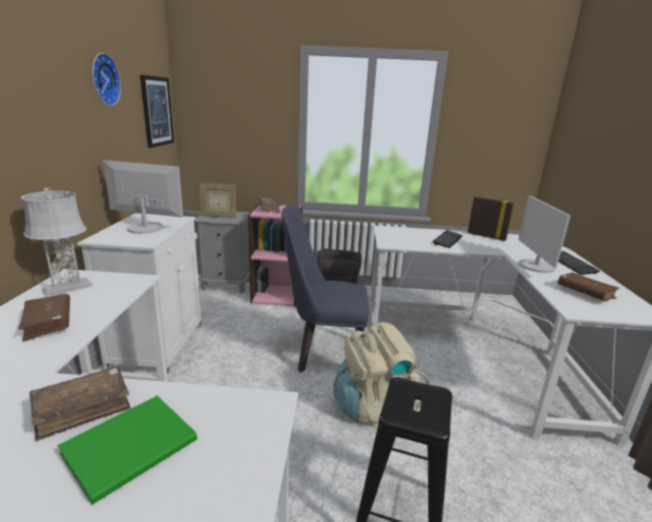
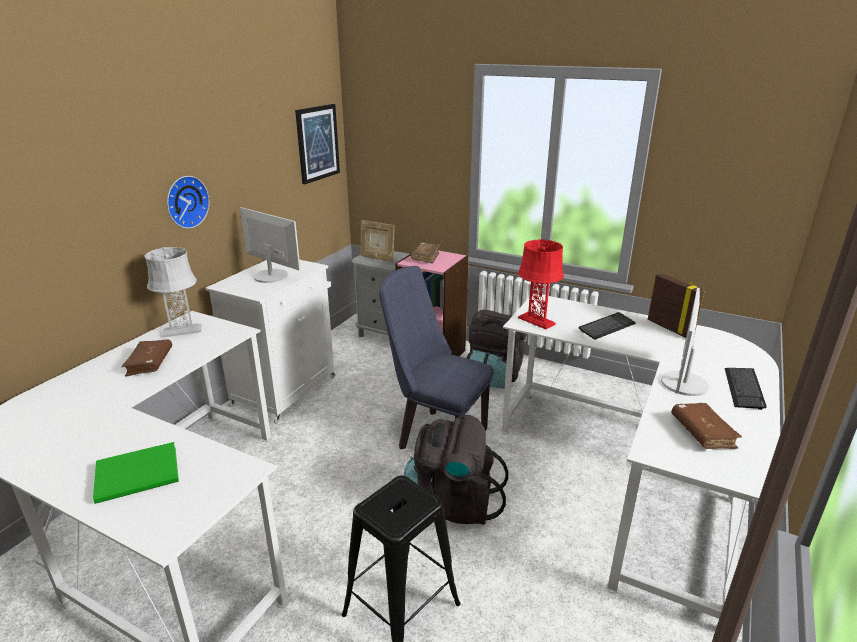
camera: 25 degrees right, 5 degrees up
brown book [29,366,131,441] -> none
wall clock [92,53,121,106] -> wall clock moved to [167,176,210,229]
beige backpack [333,322,430,424] -> black backpack [404,415,508,525]
none -> red table lamp [518,239,564,329]

